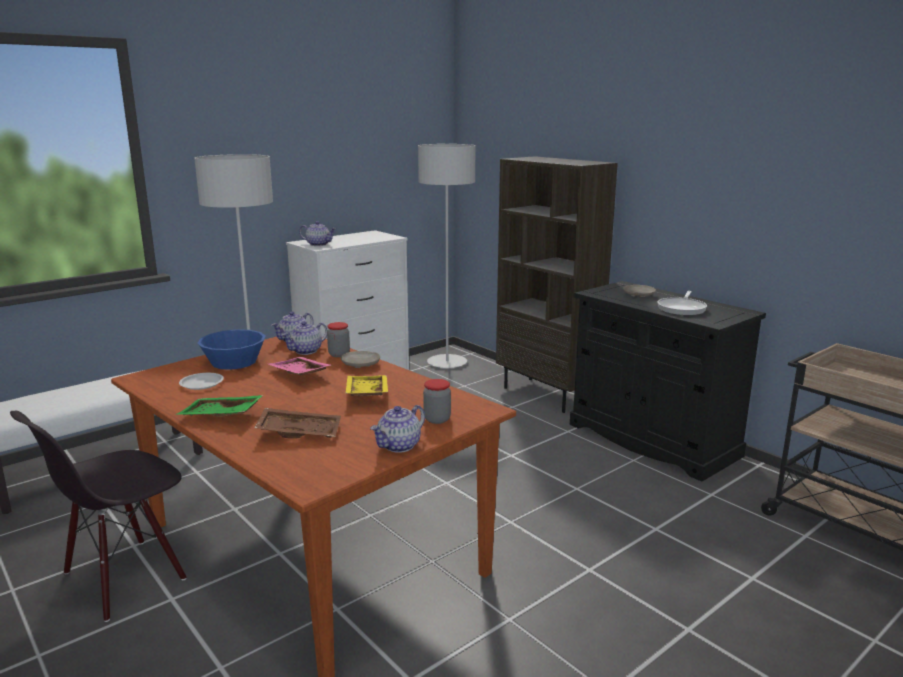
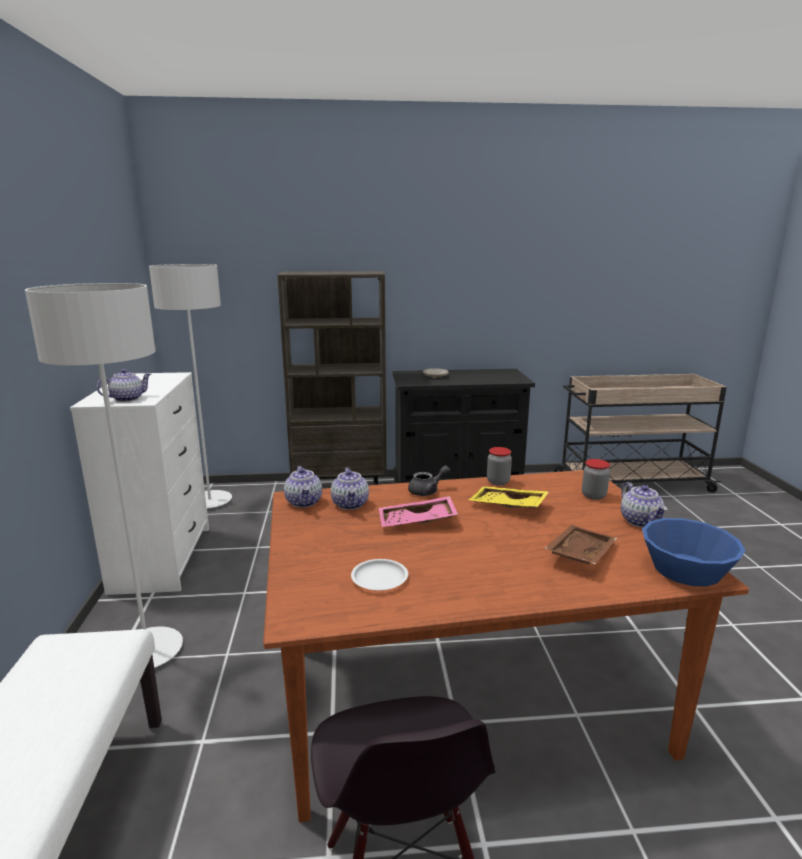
camera: 55 degrees left, 0 degrees up
green tray [177,395,264,417] -> none
blue bowl [198,329,265,370] -> blue bowl moved to [642,518,746,586]
jar [327,322,350,357] -> jar moved to [487,447,512,485]
beige plate [341,351,380,368] -> grey teapot [408,465,450,496]
frying pan [657,291,707,316] -> none

